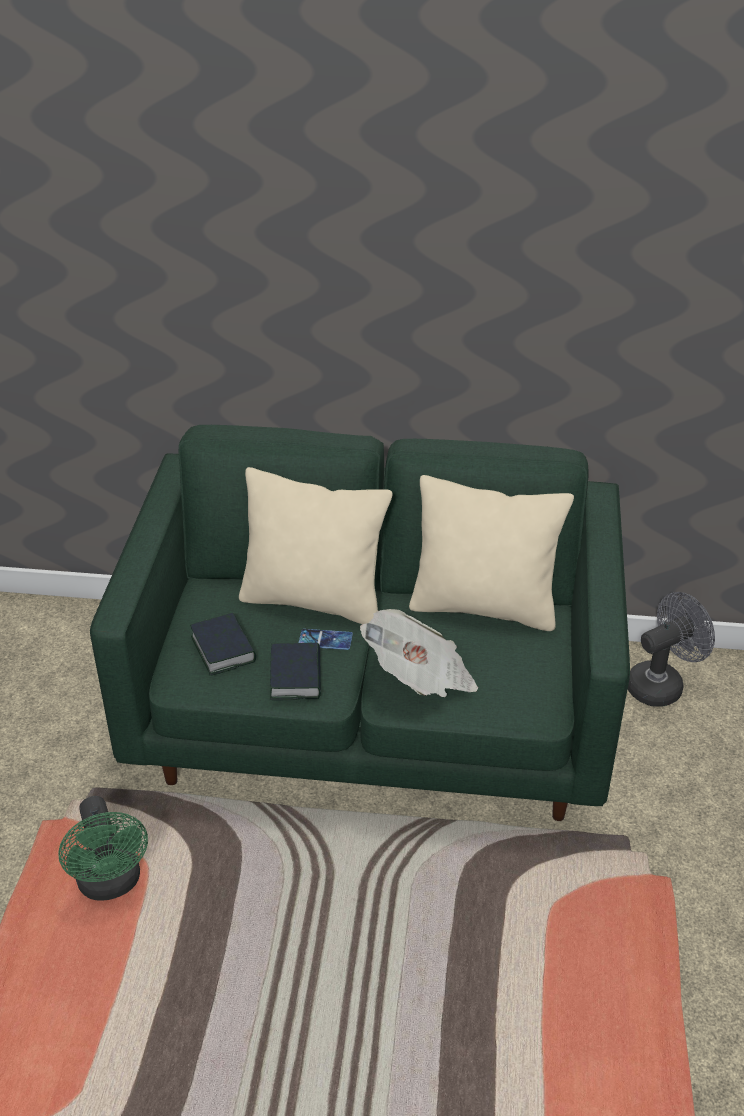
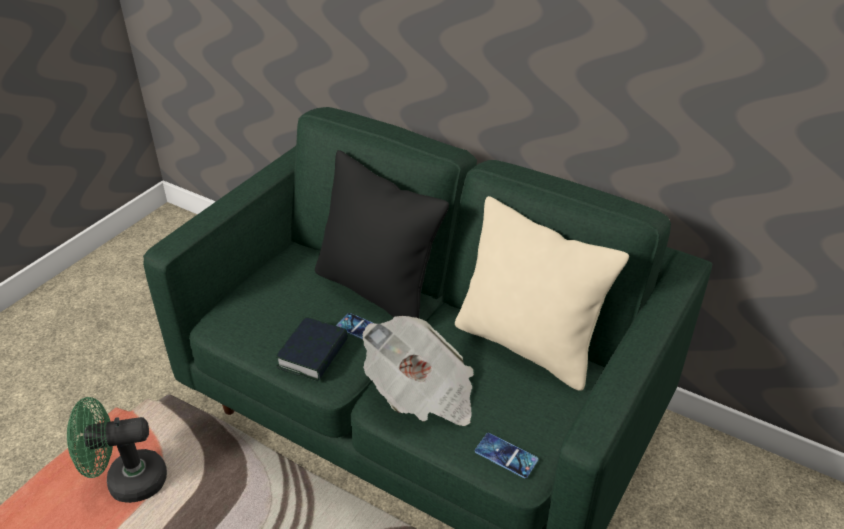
camera: 25 degrees right, 0 degrees up
green fan [58,796,148,901] -> green fan turned 75 degrees clockwise [67,397,167,503]
book [190,613,256,676] -> none
beige pillow [239,467,393,624] -> black pillow [315,150,449,318]
grey fan [628,592,715,707] -> none
none -> phone [475,433,538,478]

